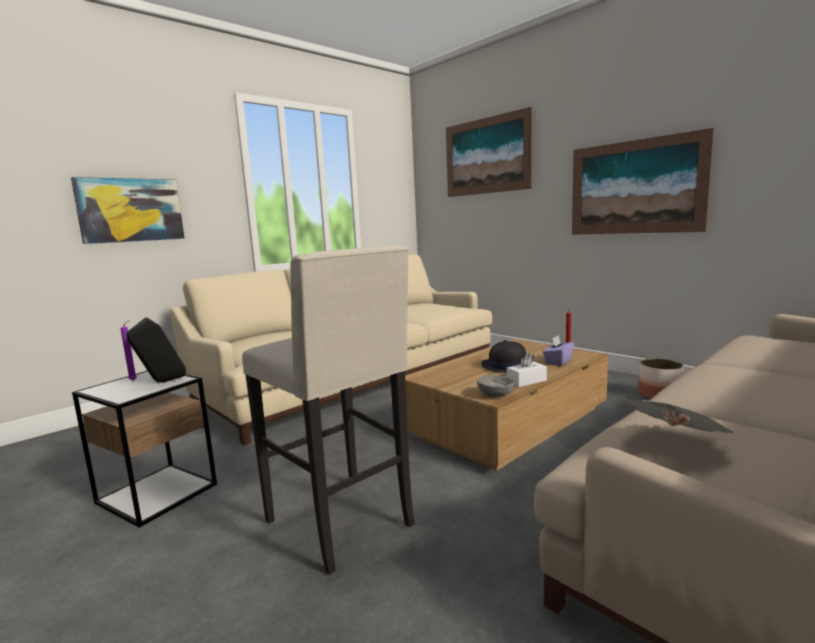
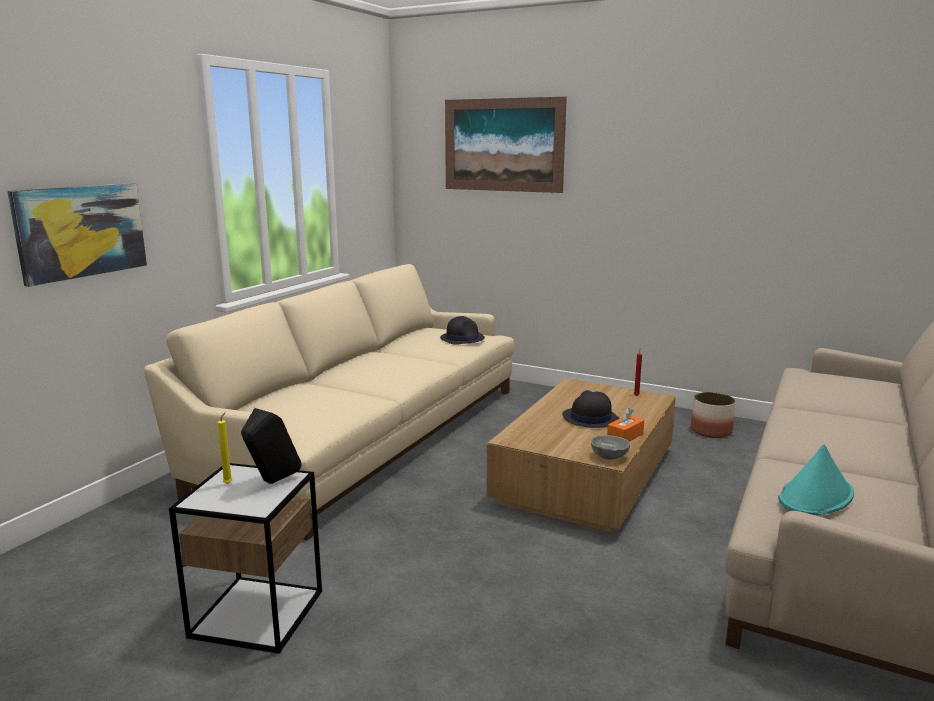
camera: 20 degrees left, 5 degrees up
purple candle [120,320,137,380] -> yellow candle [218,412,232,484]
beige stool [242,245,414,574] -> none
white tissue box [507,353,547,387] -> orange tissue box [607,408,644,442]
purple tissue box [543,335,574,366] -> none
picture [572,128,714,235] -> none
newspaper [619,399,733,434] -> turquoise hat [778,445,854,515]
none -> black hat [440,316,485,345]

